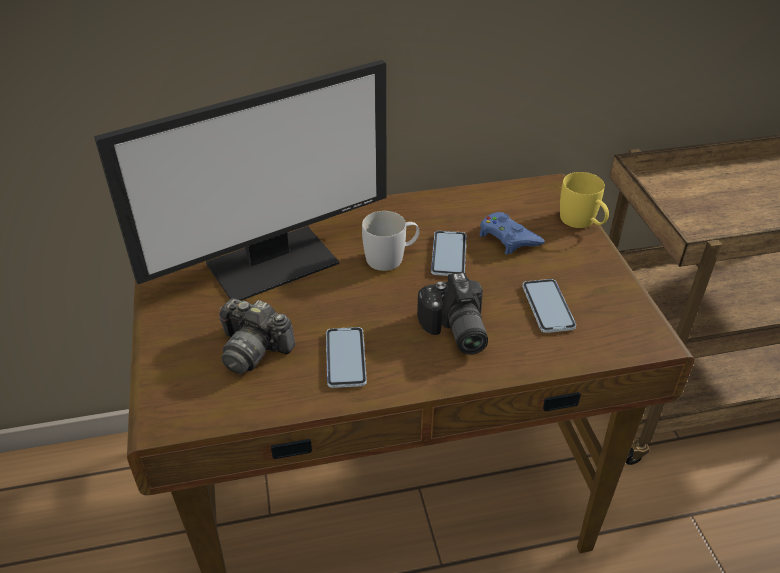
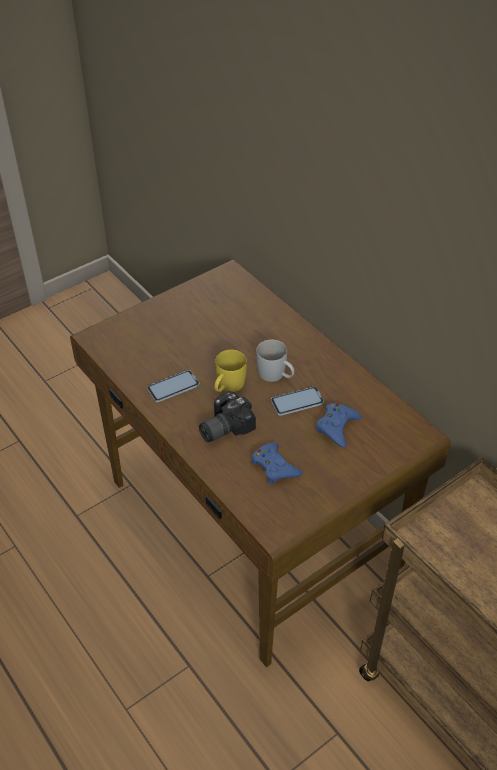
camera: 65 degrees right, 5 degrees up
monitor [94,60,387,301] -> none
camera [219,298,296,374] -> none
phone [522,279,576,333] -> blue game controller [252,442,303,484]
yellow mug [560,172,609,228] -> yellow mug moved to [215,350,247,392]

